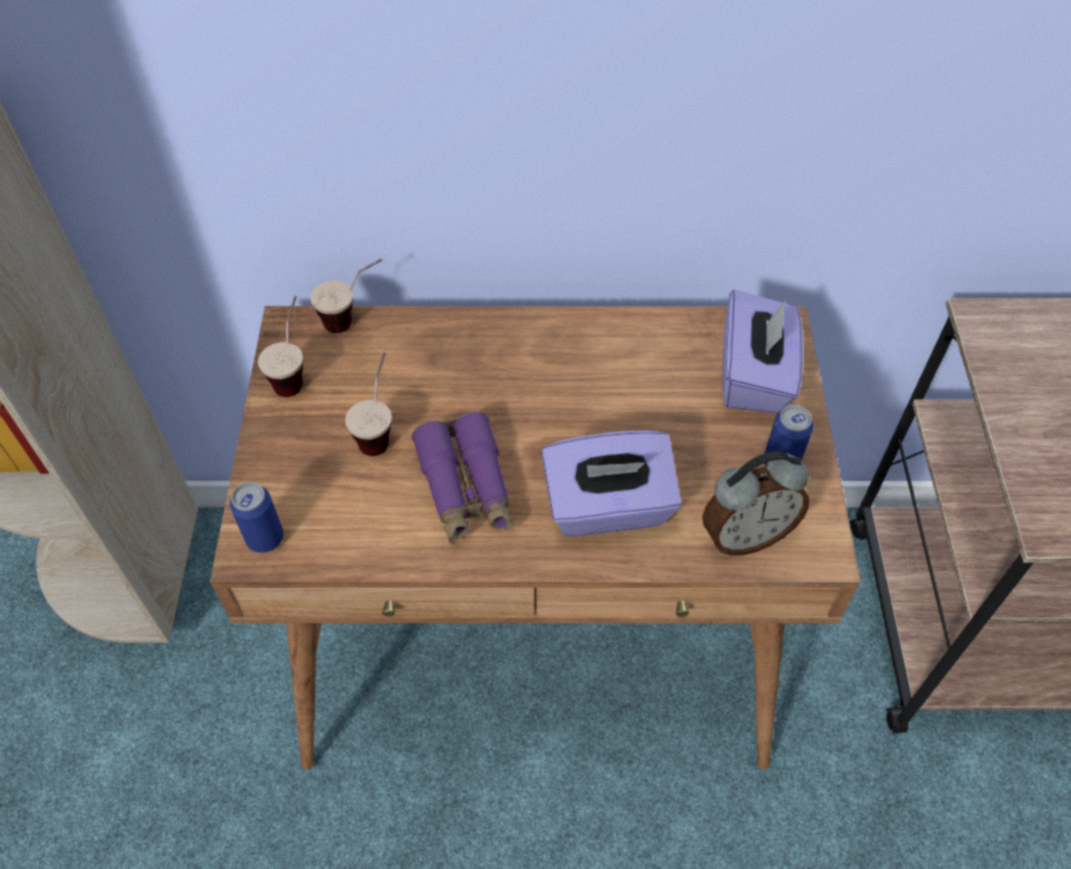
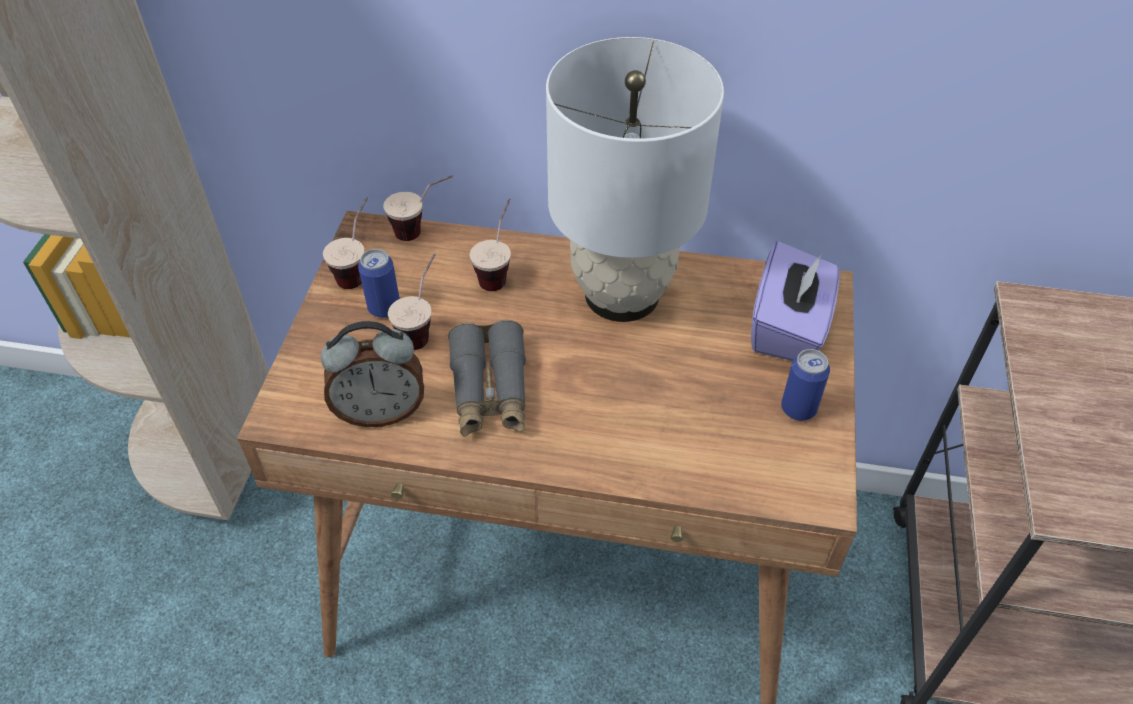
camera: 10 degrees right, 5 degrees down
can [230,482,284,553] -> can moved to [358,249,400,318]
purple binoculars [412,411,514,544] -> grey binoculars [448,320,526,437]
purple tissue box [541,430,682,536] -> none
alarm clock [702,451,809,556] -> alarm clock moved to [321,321,424,427]
none -> cup [470,198,511,291]
none -> white table lamp [546,37,724,322]

